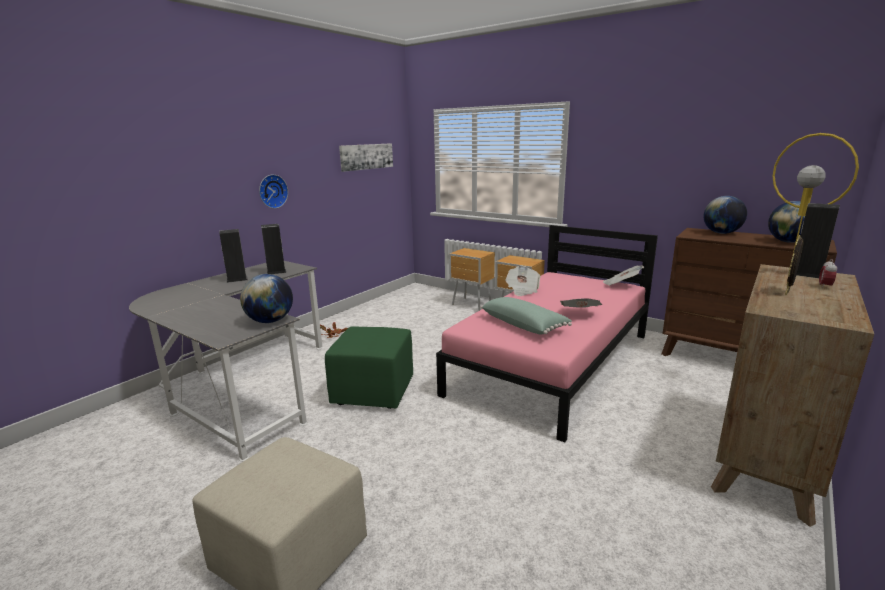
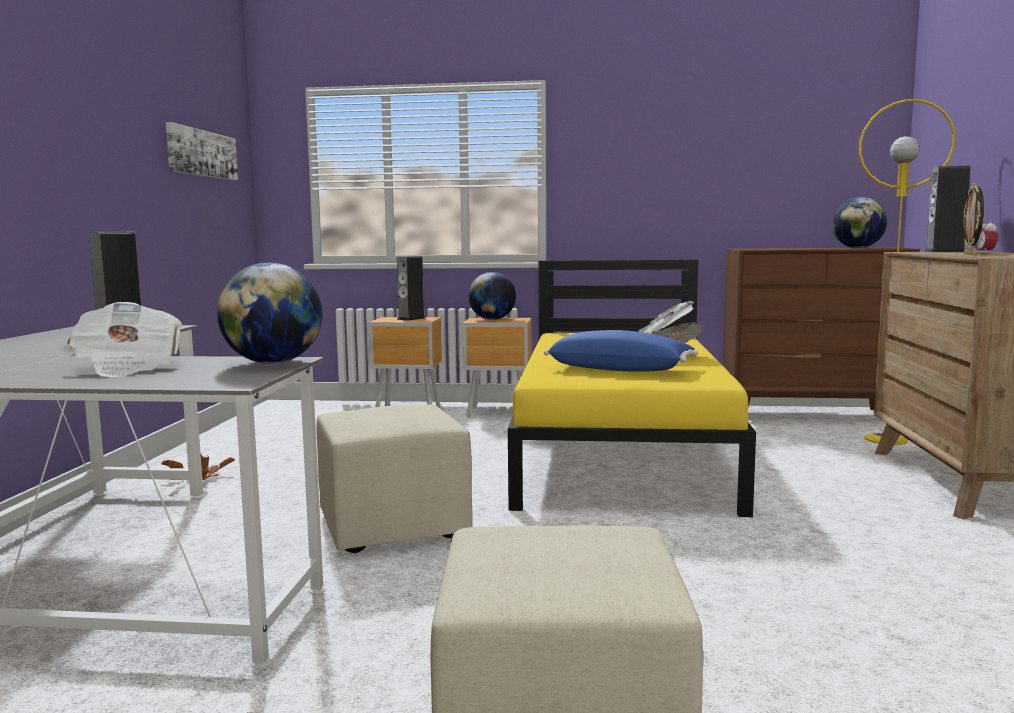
camera: 30 degrees left, 10 degrees down
speaker [219,229,248,283] -> speaker moved to [397,256,425,321]
wall clock [259,174,288,209] -> none
green ottoman [325,326,413,409] -> beige ottoman [317,405,473,553]
pink bed [436,225,658,442] -> yellow bed [508,260,756,517]
green pillow [481,297,572,335] -> blue pillow [544,330,698,371]
newspaper [505,266,540,296] -> newspaper moved to [67,302,182,377]
globe [703,196,747,234] -> globe moved to [468,272,516,320]

